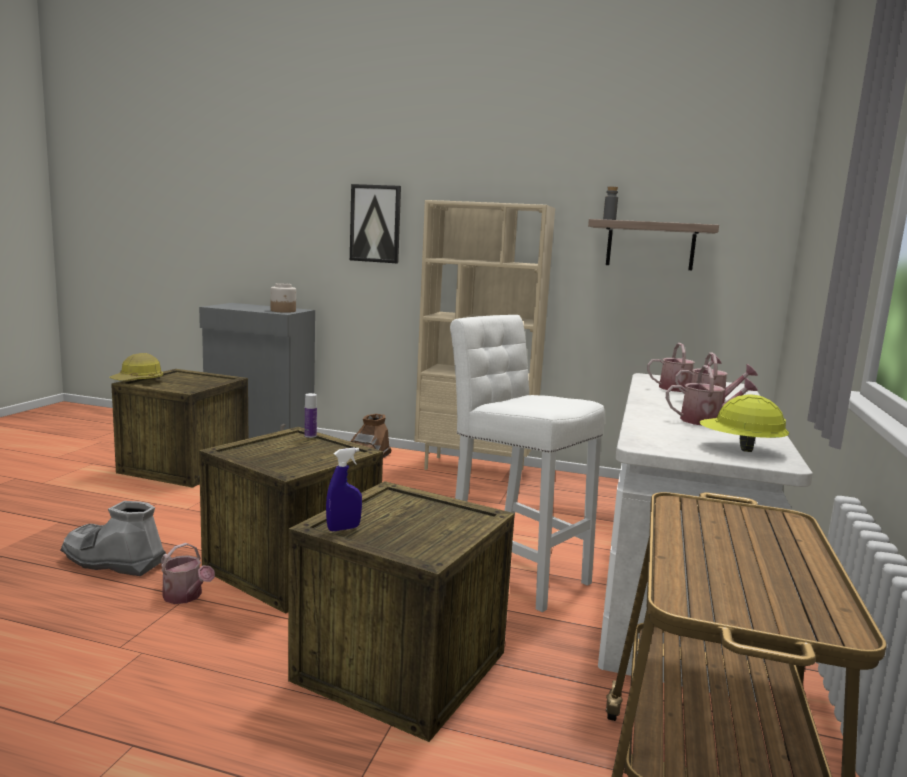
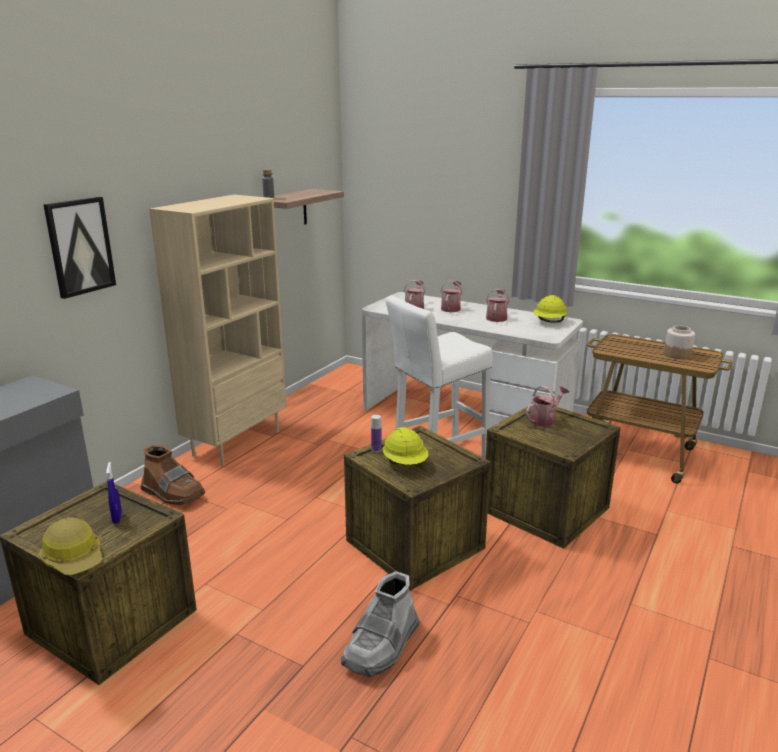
camera: 75 degrees left, 10 degrees up
watering can [161,543,215,604] -> watering can moved to [526,385,569,427]
jar [271,283,296,313] -> jar moved to [664,325,695,359]
blue spray bottle [326,448,362,531] -> blue spray bottle moved to [106,462,122,524]
none -> yellow hard hat [383,427,428,465]

